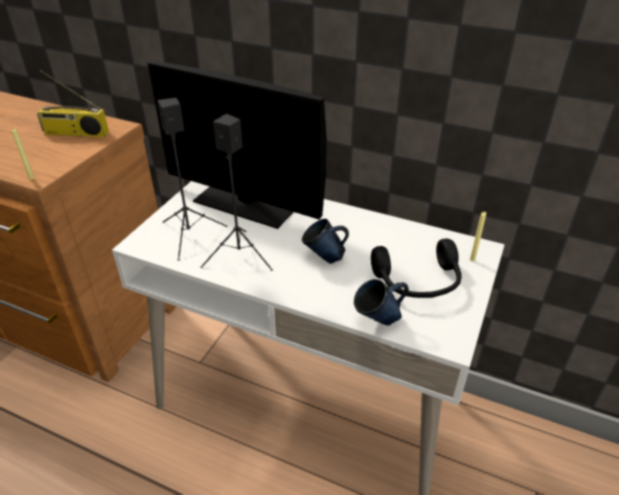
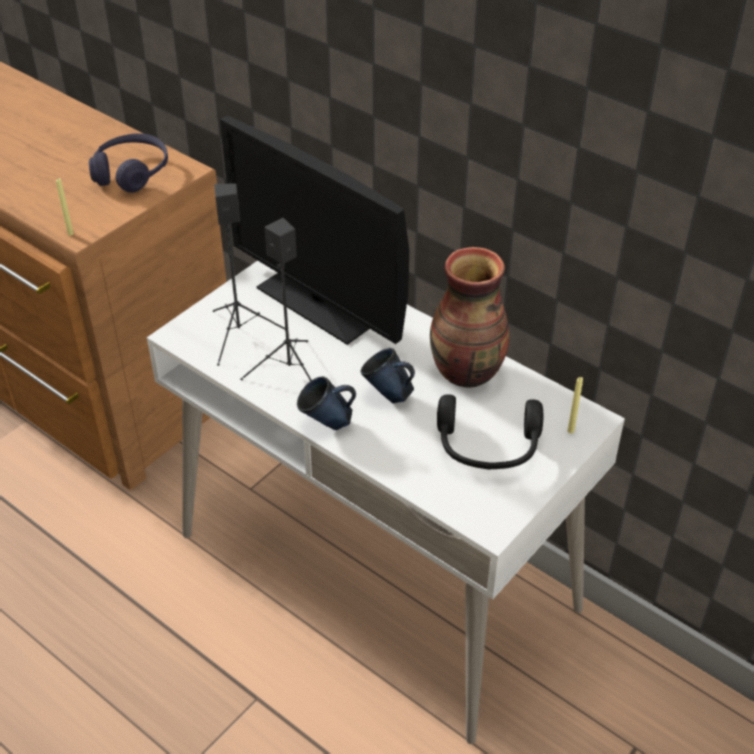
camera: 15 degrees right, 5 degrees up
radio [37,71,109,137] -> purple headphones [89,133,168,193]
blue mug [354,279,409,326] -> blue mug moved to [297,376,356,430]
none -> vase [430,247,509,388]

